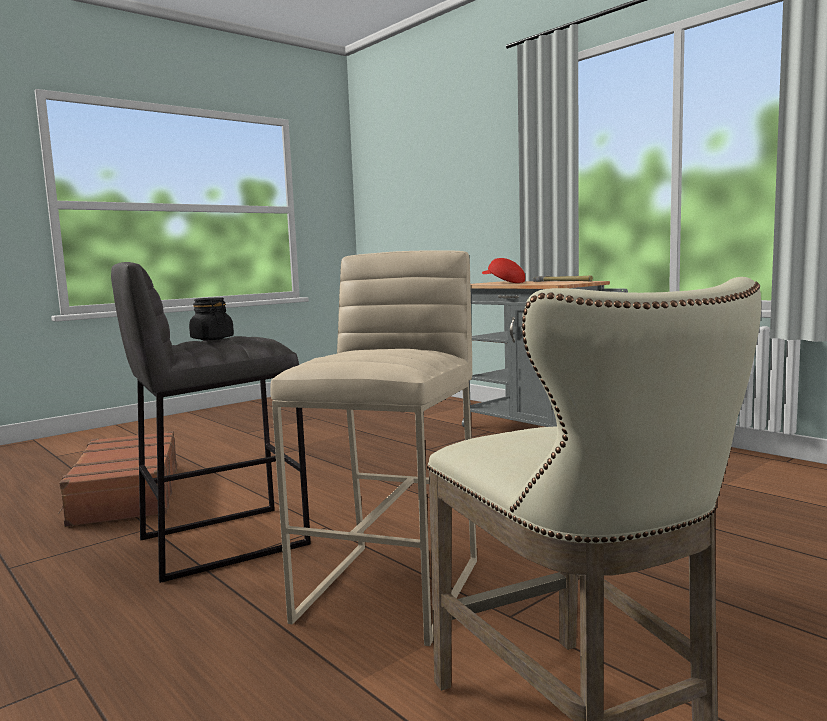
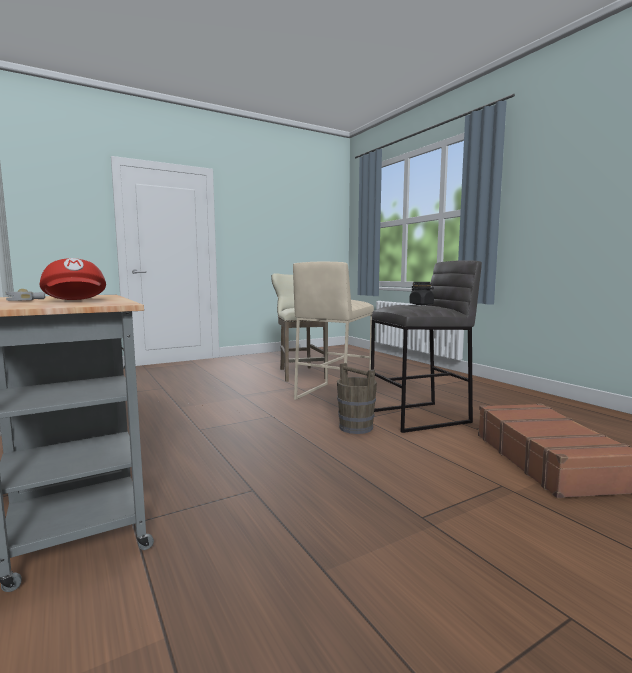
camera: 170 degrees left, 0 degrees up
none -> brown bucket [337,363,377,434]

